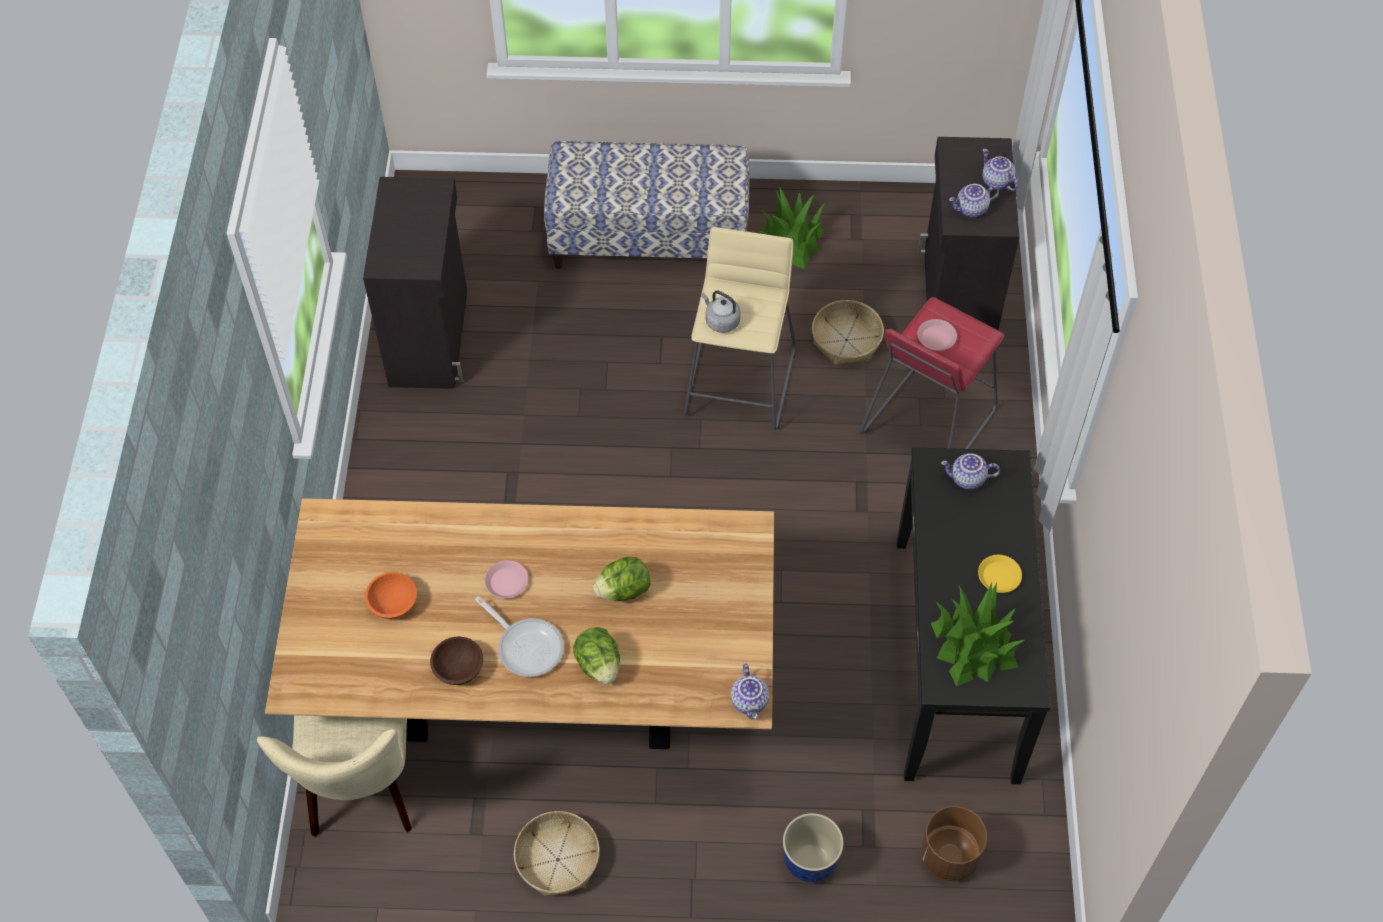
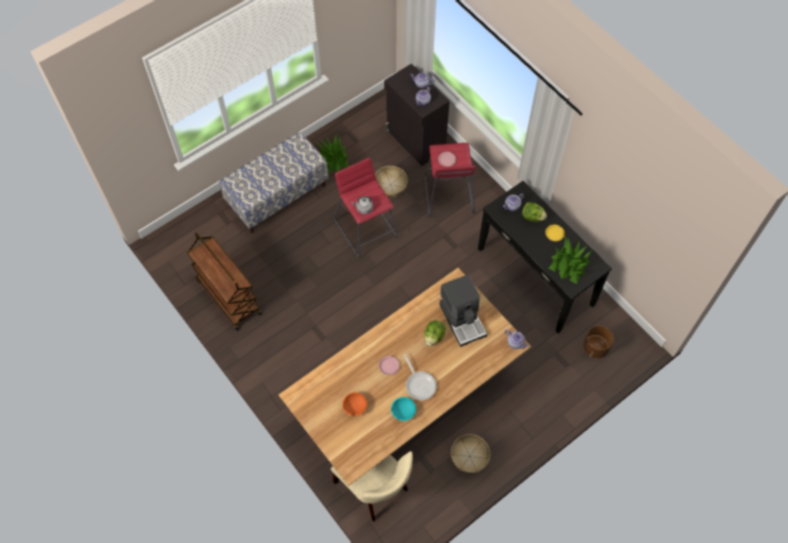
camera: 40 degrees left, 5 degrees up
black cabinet [363,177,467,389] -> brown cart [187,232,262,331]
brown bowl [430,637,483,685] -> turquoise bowl [391,397,416,421]
frying pan [475,596,564,677] -> frying pan turned 60 degrees clockwise [403,354,437,400]
lettuce [573,627,620,684] -> lettuce moved to [522,202,547,222]
beige stool [684,227,796,430] -> red stool [334,157,398,257]
planter [783,813,844,882] -> none
none -> coffee machine [439,274,487,347]

